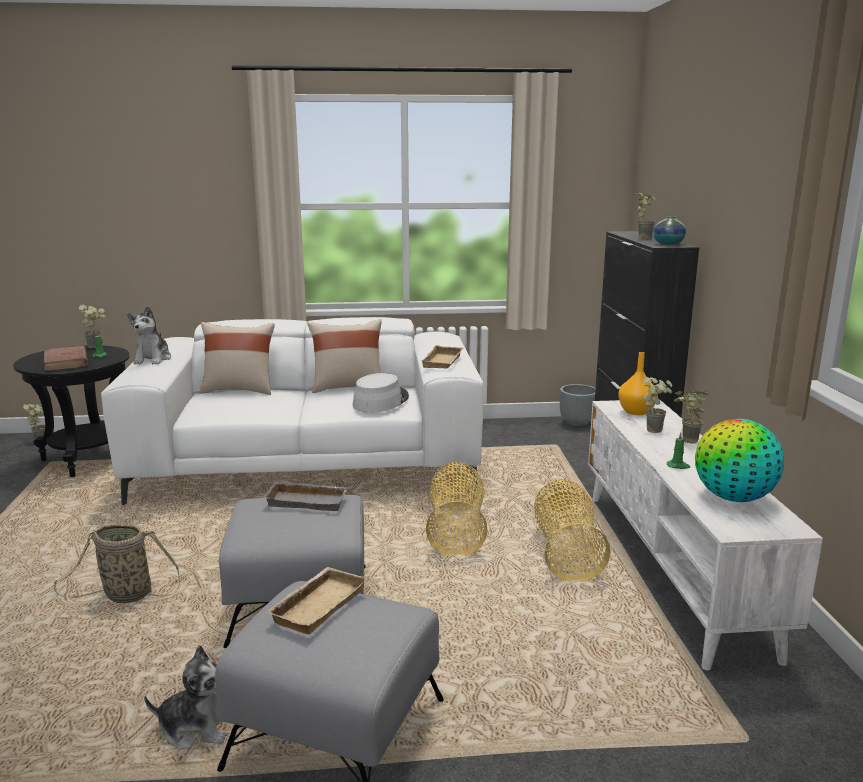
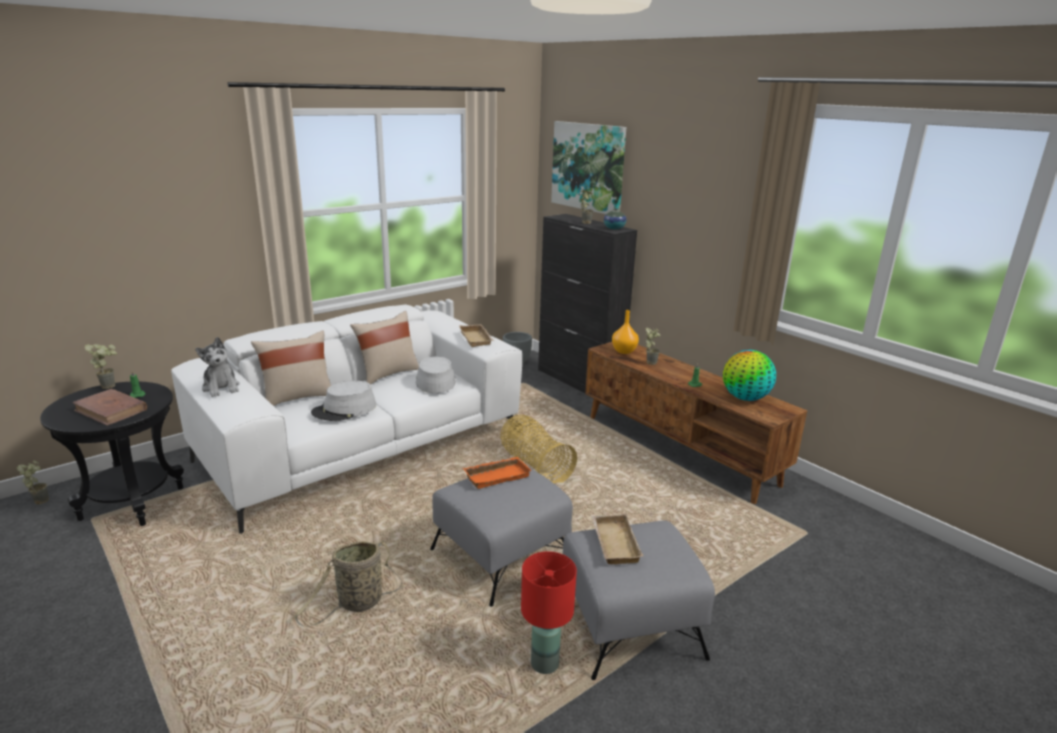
camera: 35 degrees left, 5 degrees up
plush toy [144,645,226,749] -> red table lamp [521,551,577,674]
grey tray [263,482,348,511] -> orange tray [463,457,532,489]
basket [534,479,611,581] -> none
white tv stand [588,399,823,670] -> brown tv stand [585,342,807,504]
potted plant [674,391,709,444] -> none
none -> grey hat [311,381,376,421]
none -> picture [551,121,626,214]

